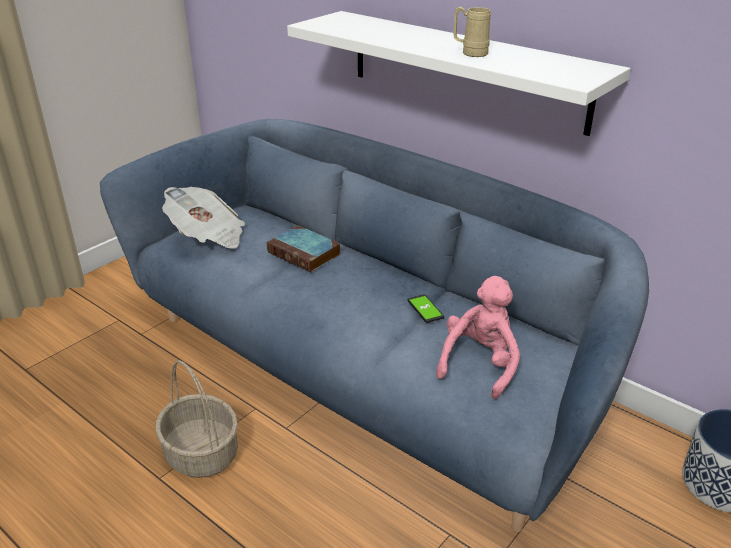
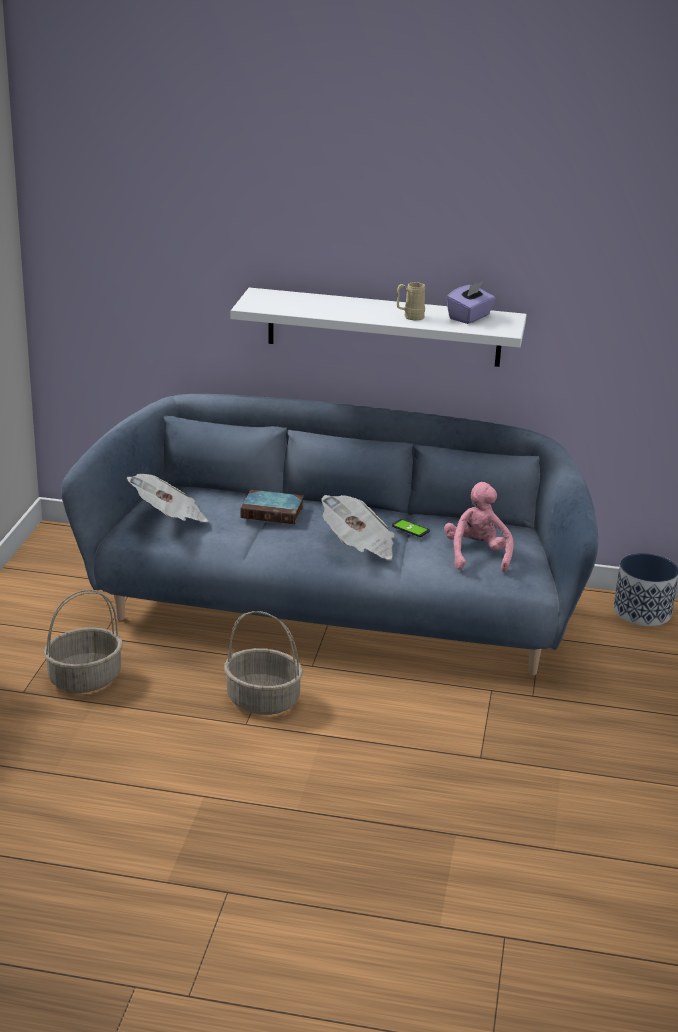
camera: 30 degrees left, 5 degrees down
none -> basket [44,590,123,693]
none -> newspaper [321,495,395,560]
none -> purple tissue box [447,281,495,324]

